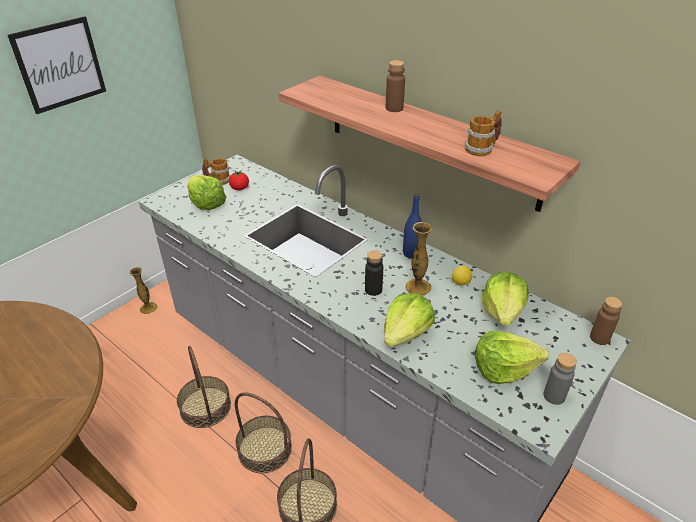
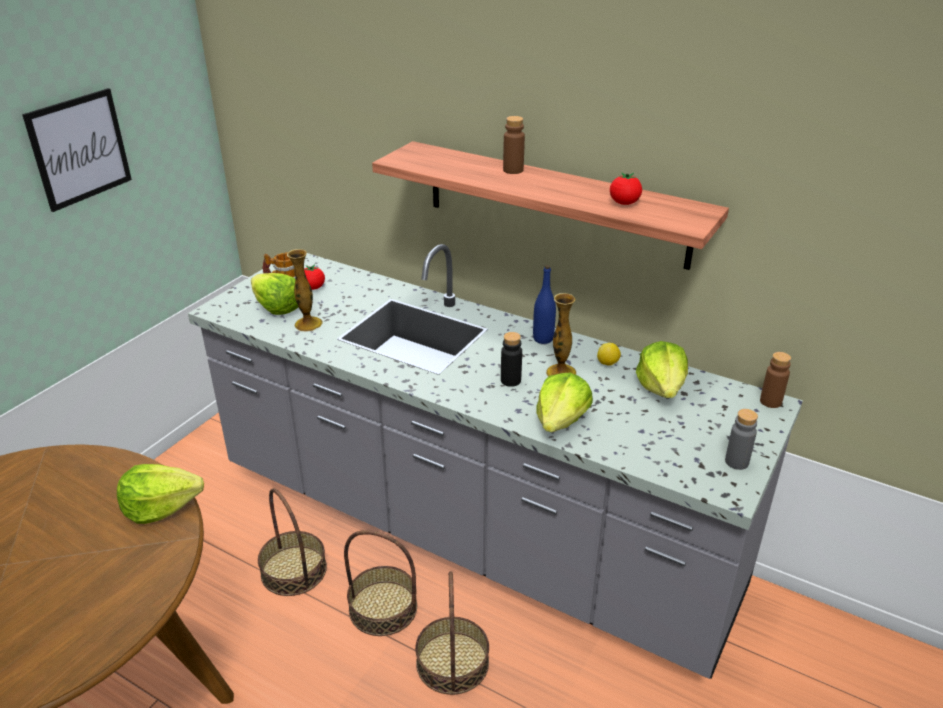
camera: 10 degrees left, 5 degrees down
vase [129,267,158,314] -> vase moved to [287,249,323,332]
mug [465,110,502,156] -> tomato [610,172,642,205]
lettuce [475,331,549,384] -> lettuce moved to [117,464,204,524]

